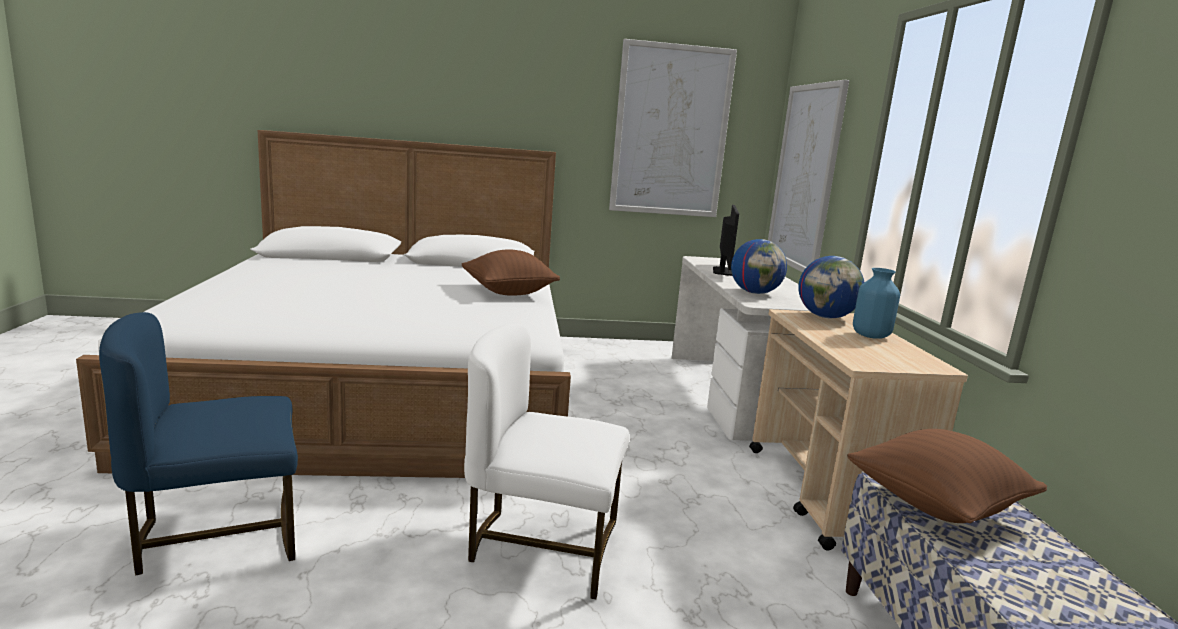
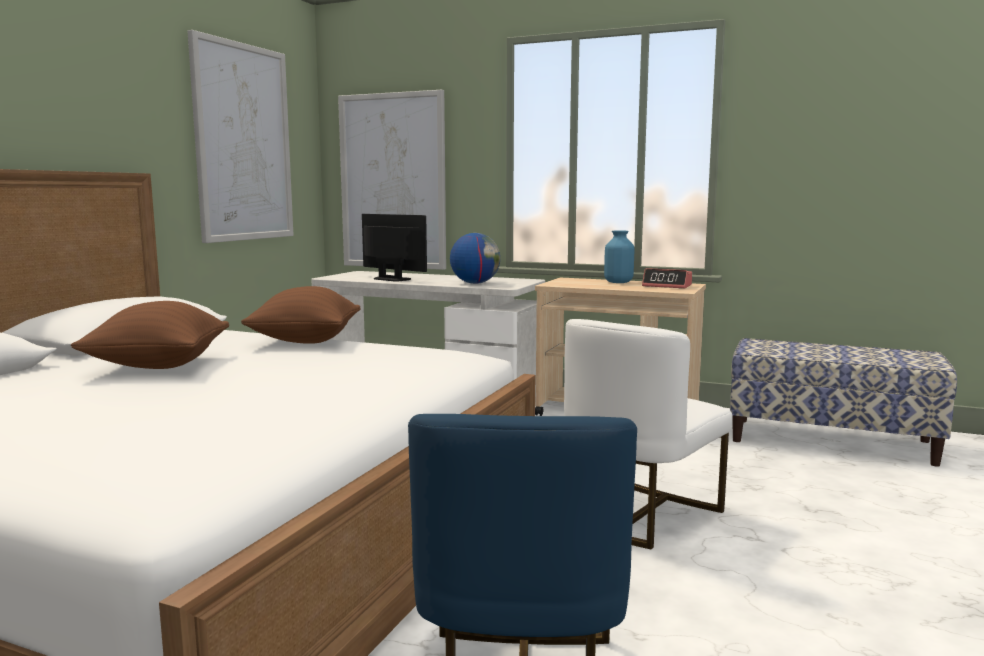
camera: 60 degrees left, 5 degrees down
globe [798,256,864,318] -> none
brown pillow [847,429,1047,523] -> brown pillow moved to [71,301,229,369]
none -> alarm clock [642,268,692,289]

